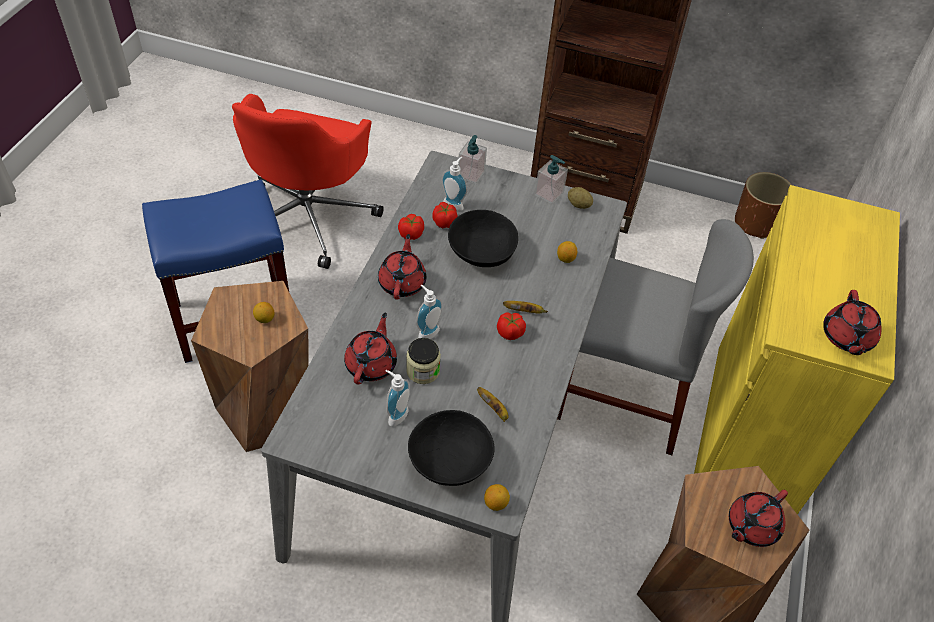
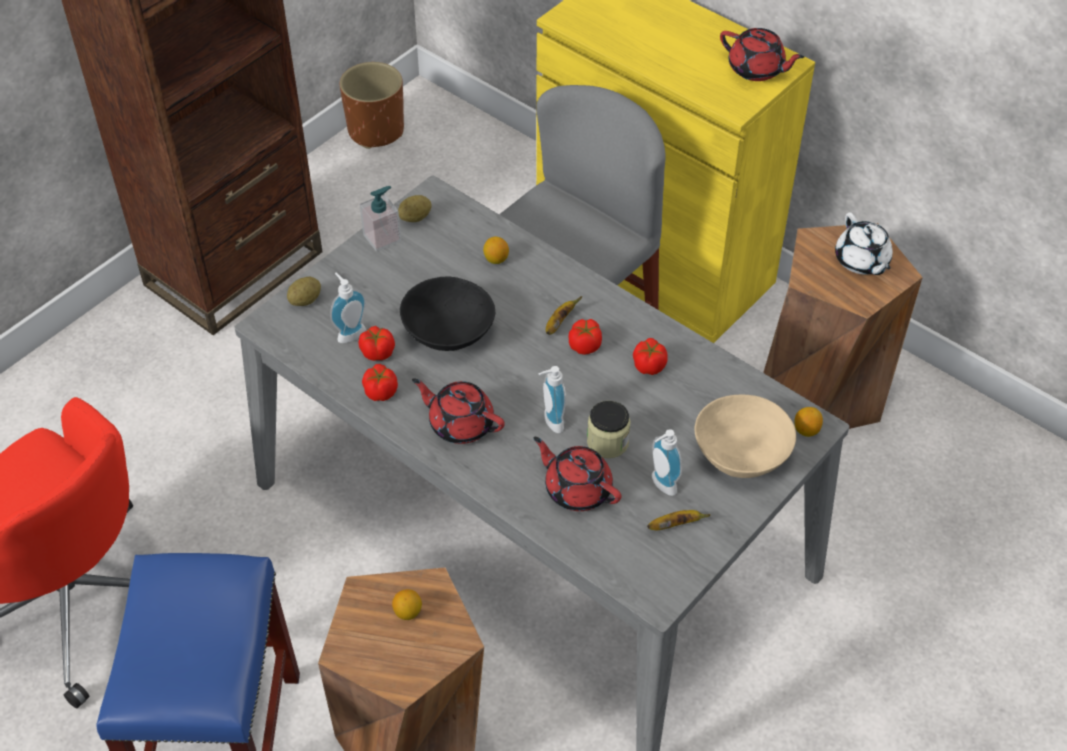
camera: 65 degrees left, 0 degrees up
black bowl [408,410,495,486] -> beige bowl [694,395,796,478]
soap dispenser [458,135,487,184] -> potato [287,277,321,306]
banana [477,387,508,422] -> banana moved to [647,510,711,530]
red teapot [729,490,788,547] -> white teapot [835,212,893,275]
none -> tomato [633,338,668,375]

